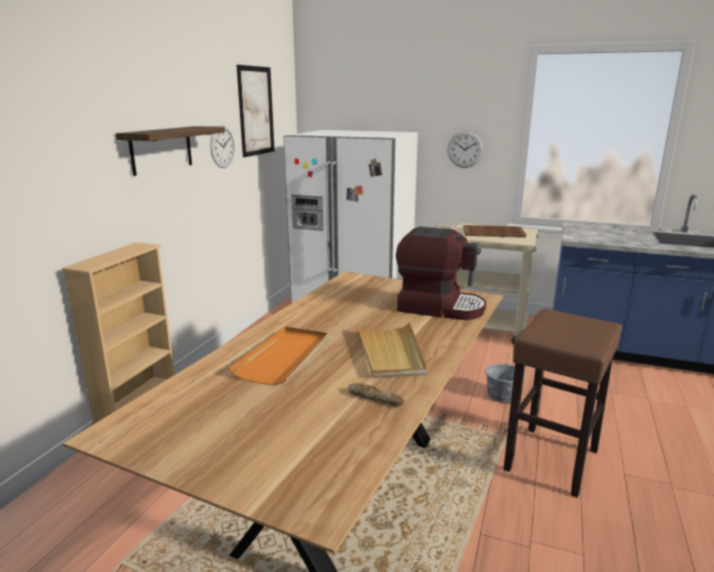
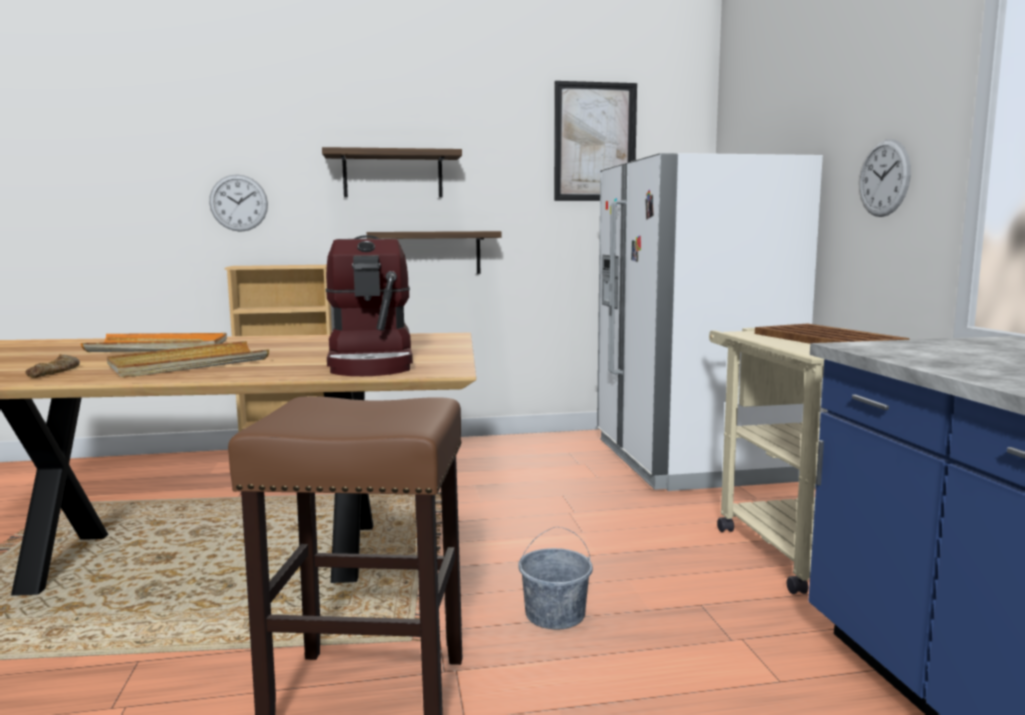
camera: 60 degrees right, 10 degrees down
wall clock [210,125,235,168] -> wall clock moved to [209,174,268,232]
none -> shelf [367,231,502,274]

